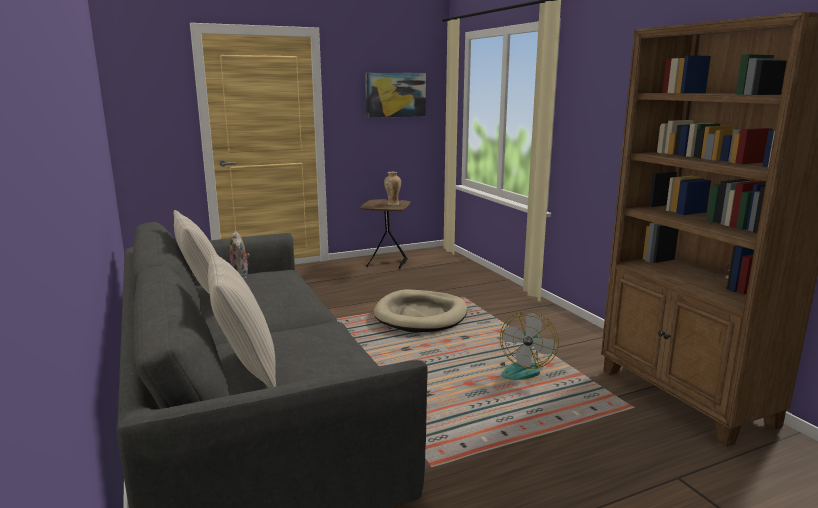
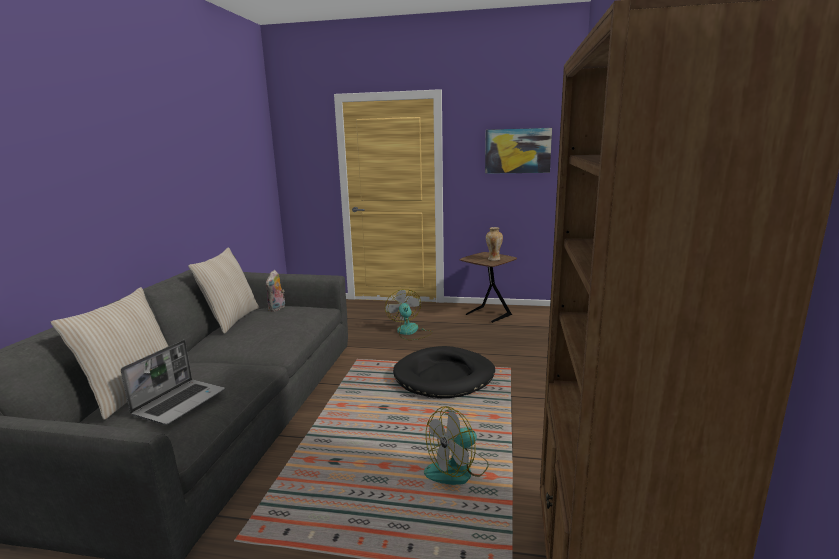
camera: 35 degrees right, 0 degrees up
beige dog bed [374,289,467,332] -> black dog bed [393,346,495,398]
none -> laptop [121,340,225,425]
none -> fan [385,289,433,340]

